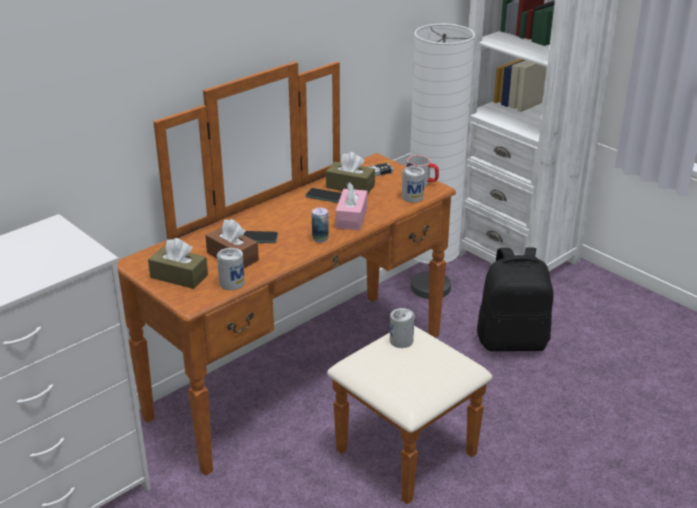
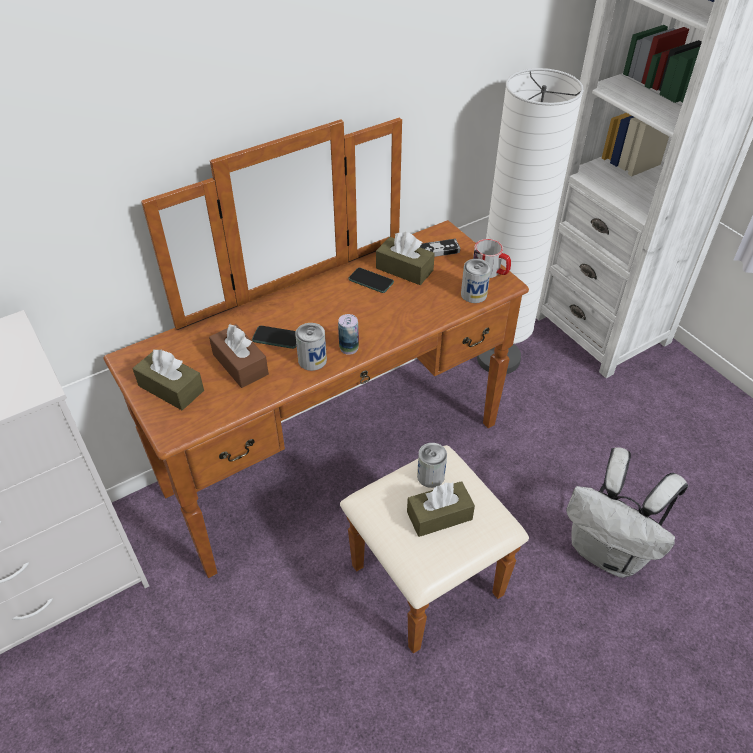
camera: 10 degrees right, 15 degrees up
can [217,248,245,290] -> can moved to [295,323,327,371]
pink tissue box [336,182,367,230] -> none
black backpack [477,248,554,352] -> none
none -> brown tissue box [407,481,475,537]
none -> white backpack [566,447,688,578]

